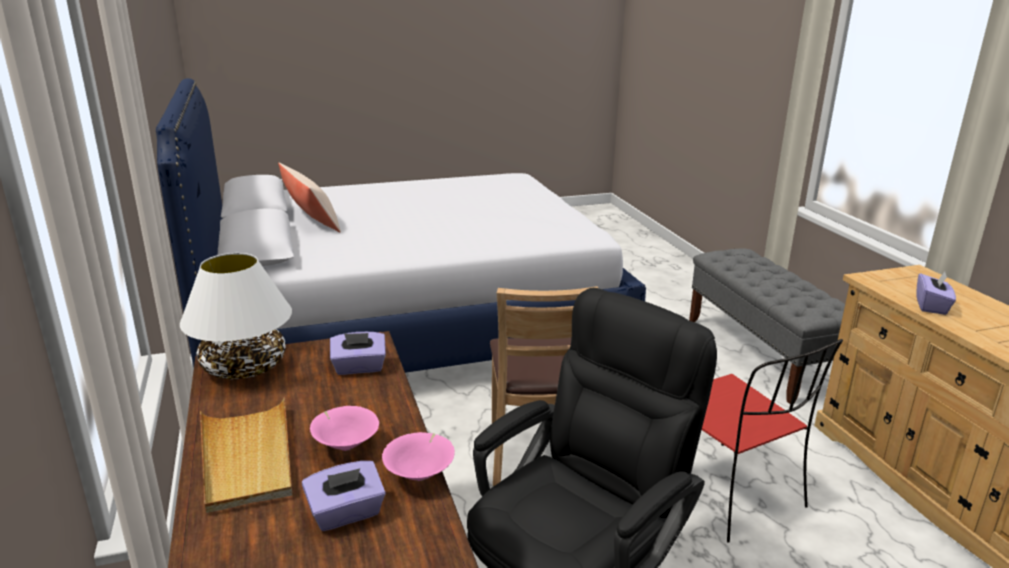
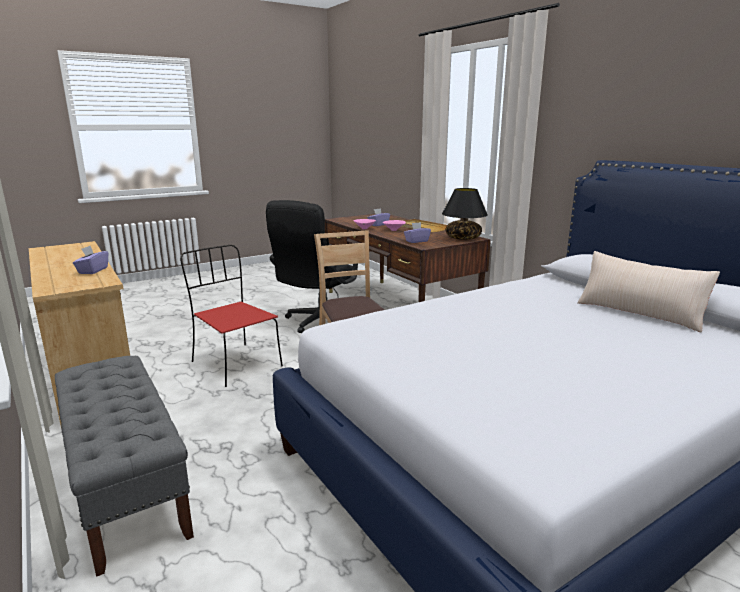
camera: 165 degrees right, 5 degrees down
white table lamp [180,253,292,379] -> black table lamp [442,188,488,240]

